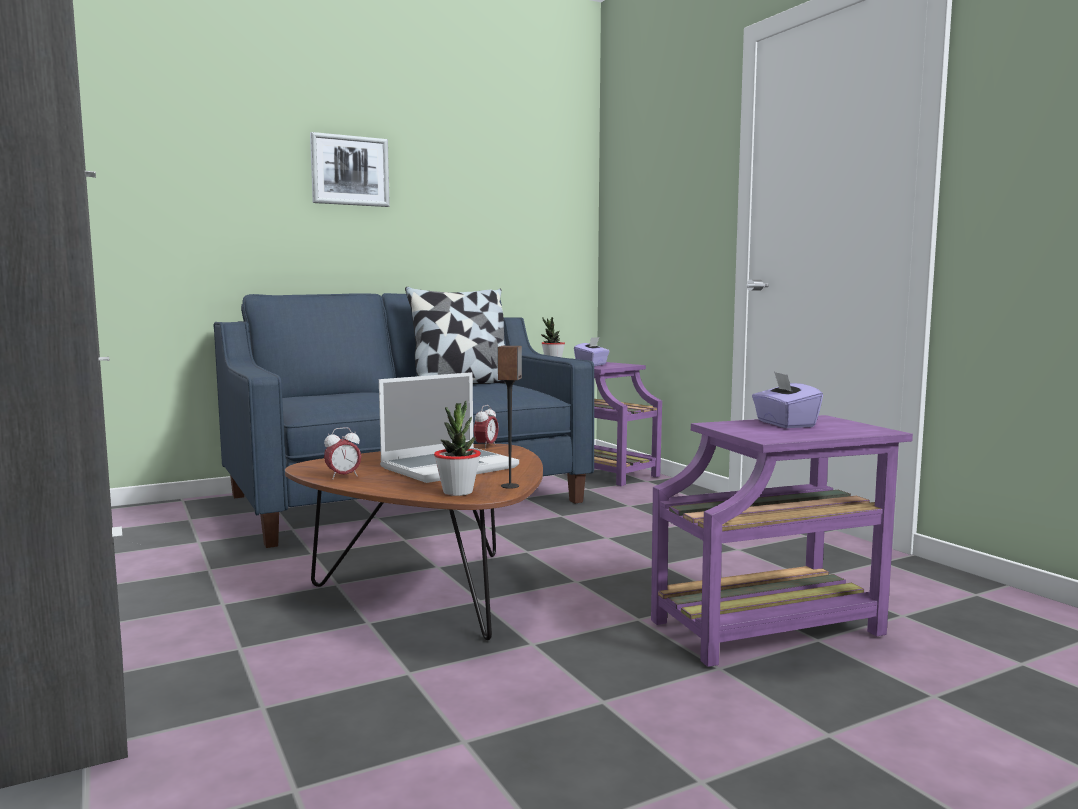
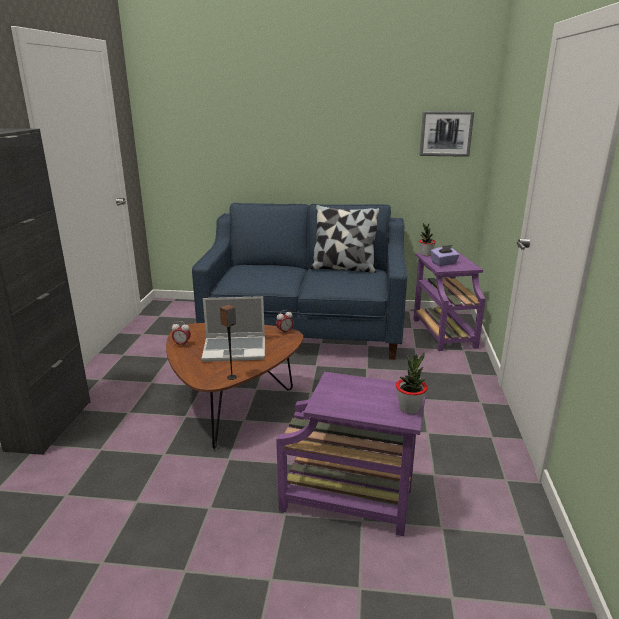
camera: 35 degrees right, 15 degrees up
picture [310,132,390,207] -> picture moved to [420,111,474,157]
potted plant [434,400,481,496] -> potted plant moved to [396,352,427,414]
purple tissue box [752,372,823,428] -> none

